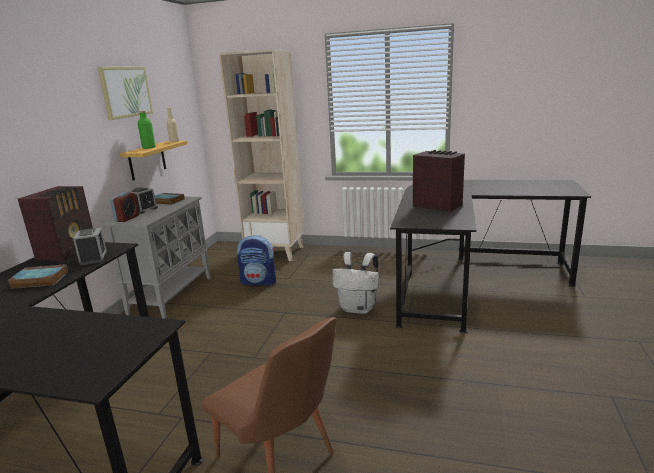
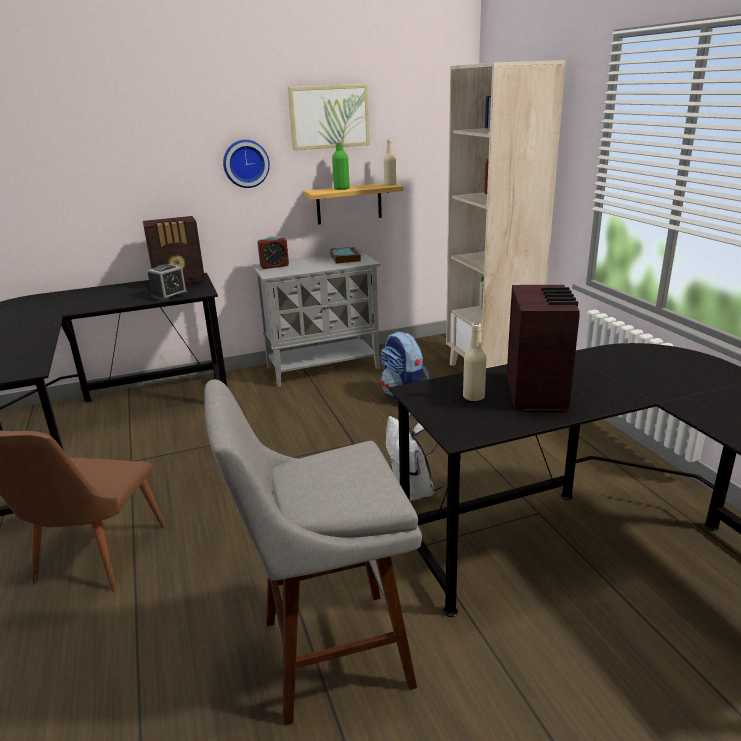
camera: 55 degrees right, 5 degrees up
book [8,264,68,289] -> none
alarm clock [128,188,158,214] -> none
none -> grey stool [204,379,422,726]
none -> wall clock [223,140,270,188]
none -> beige bottle [463,323,486,401]

